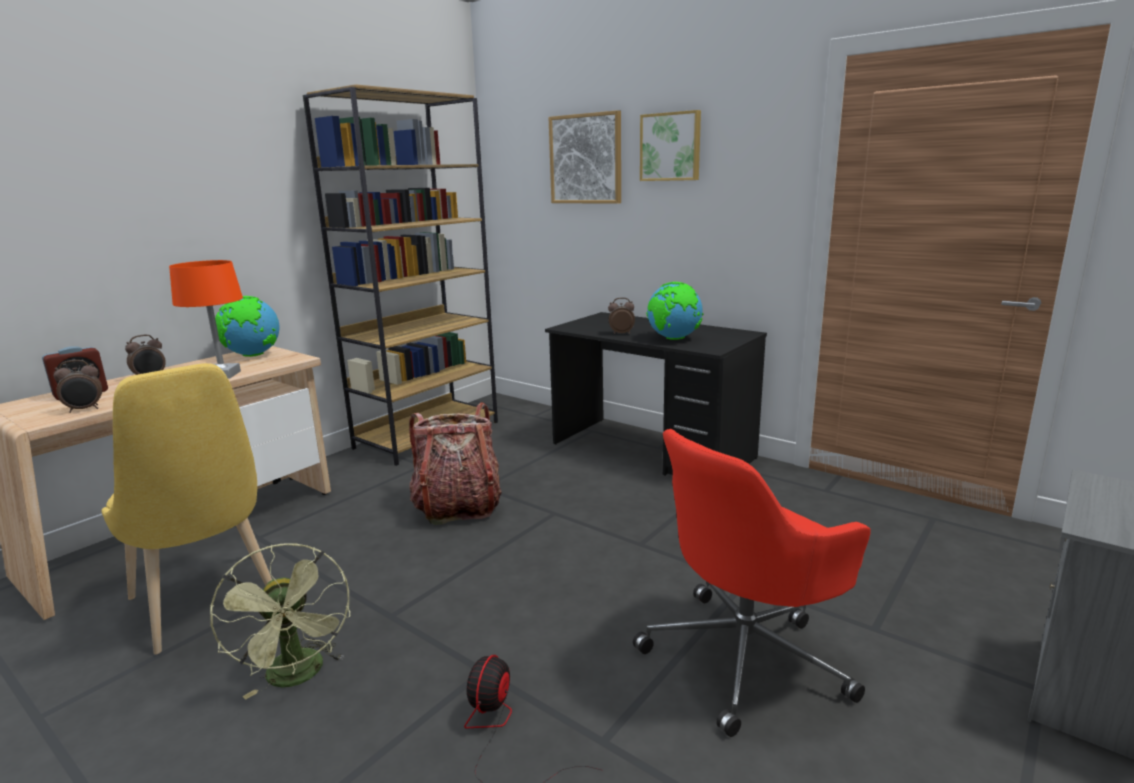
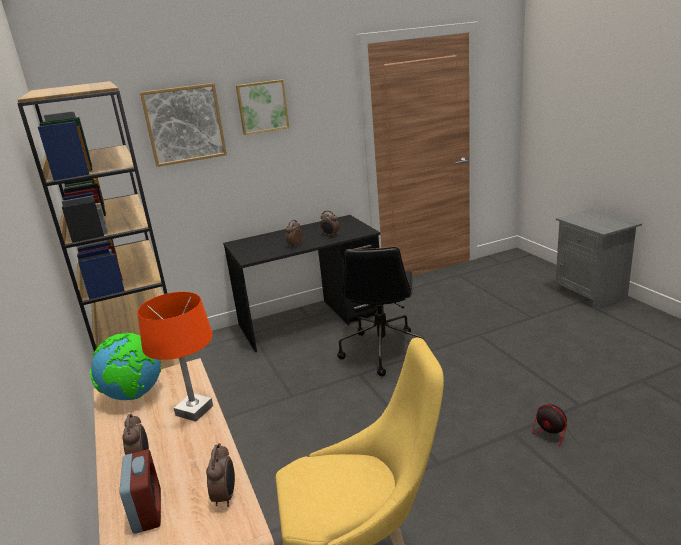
camera: 60 degrees left, 5 degrees up
green fan [210,543,350,700] -> none
backpack [409,402,502,525] -> none
red office chair [633,429,871,737] -> none
globe [646,282,704,340] -> alarm clock [320,211,339,237]
none -> black office chair [337,247,424,376]

